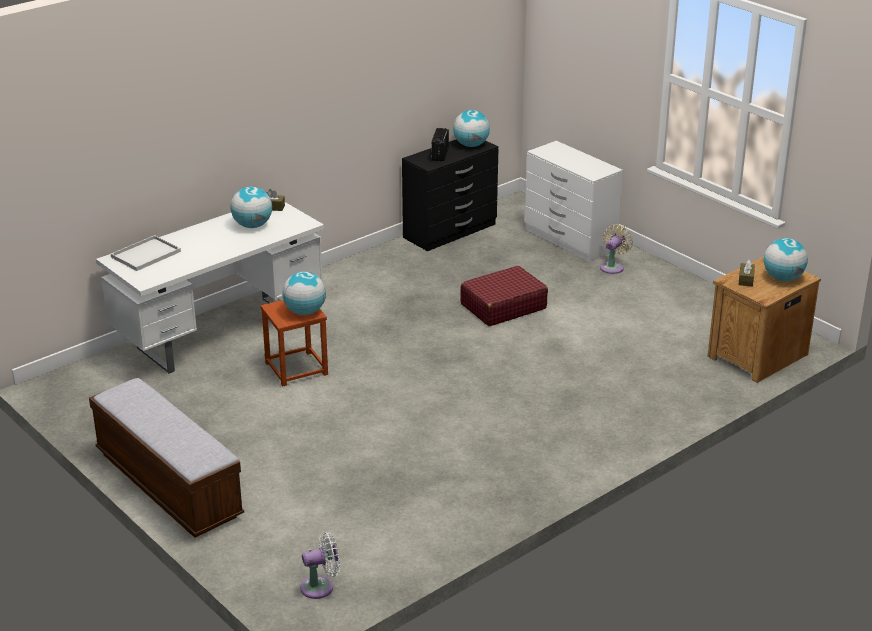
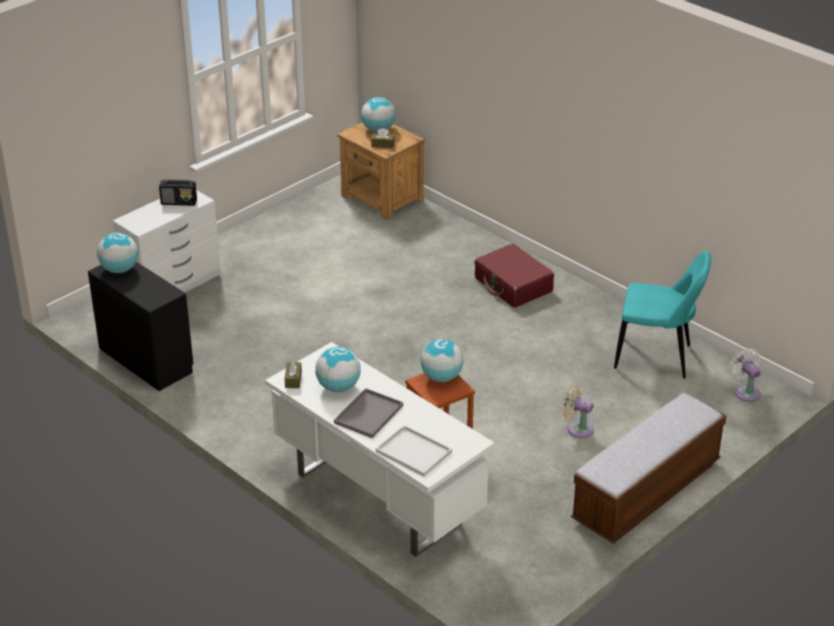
camera: 95 degrees left, 5 degrees up
radio [431,128,449,161] -> radio moved to [159,180,197,206]
red suitcase [460,266,548,326] -> red suitcase moved to [474,244,554,308]
beige fan [600,224,633,274] -> beige fan moved to [562,385,594,438]
none -> grey tray [334,388,403,438]
none -> turquoise chair [614,251,711,379]

